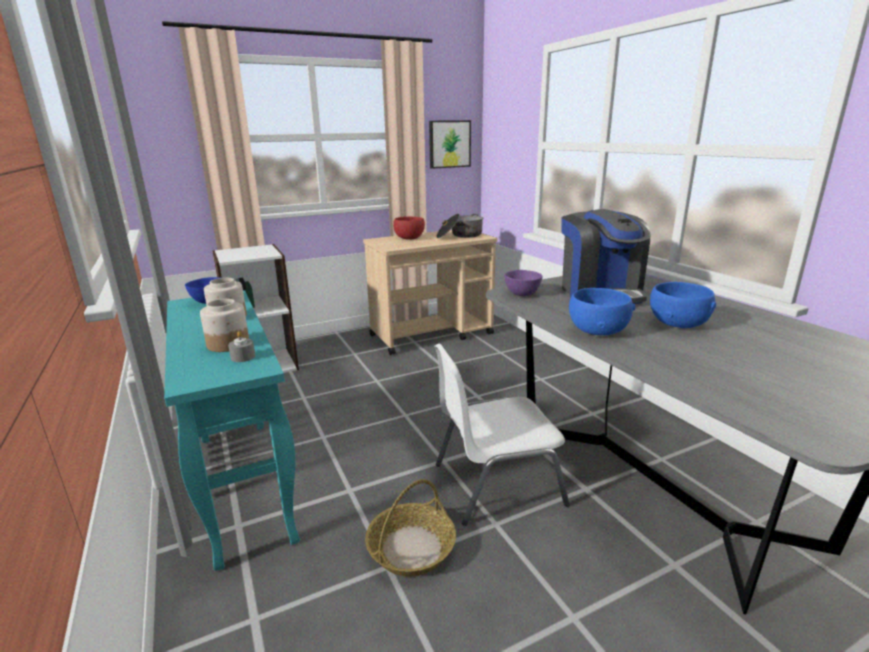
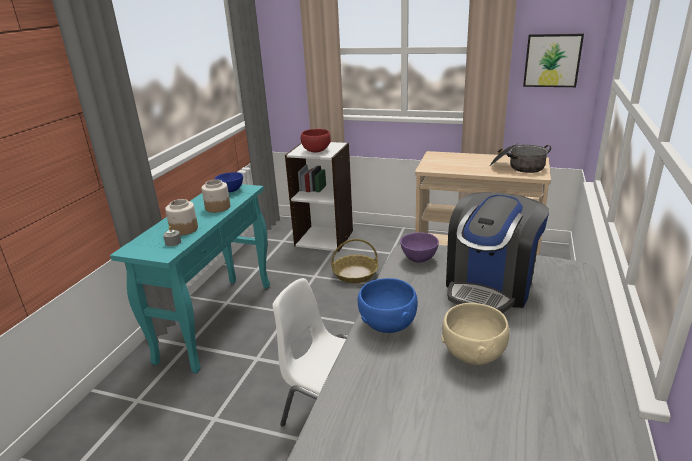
camera: 45 degrees right, 5 degrees up
basket [365,479,456,577] -> basket moved to [331,239,378,283]
red bowl [393,217,425,239] -> red bowl moved to [301,129,331,152]
blue bowl [650,282,716,328] -> beige bowl [441,303,510,365]

